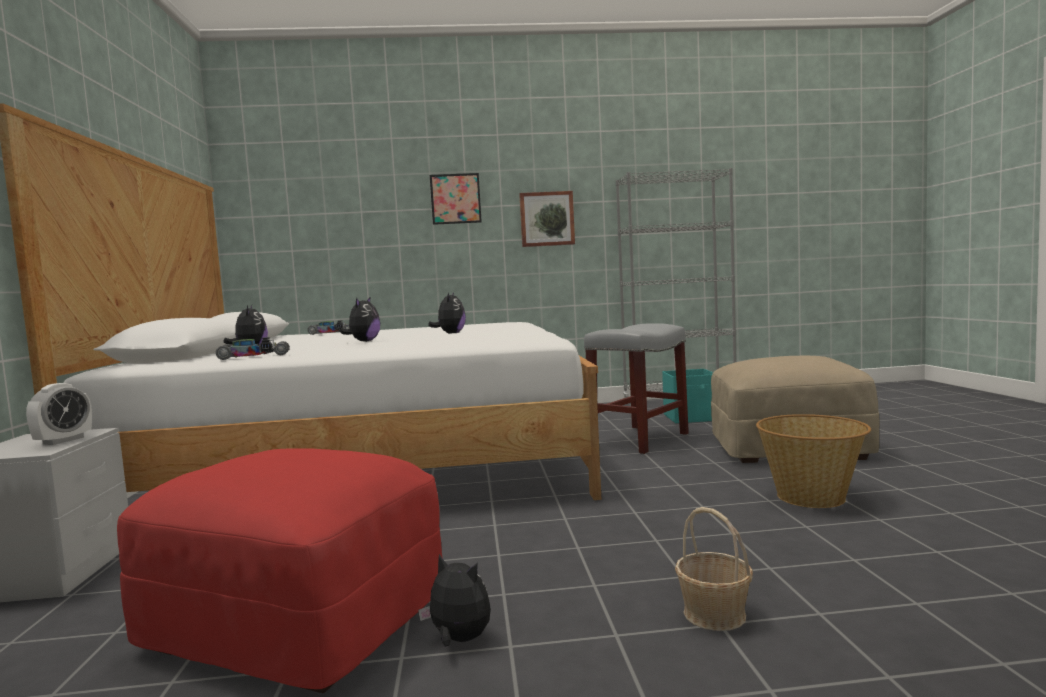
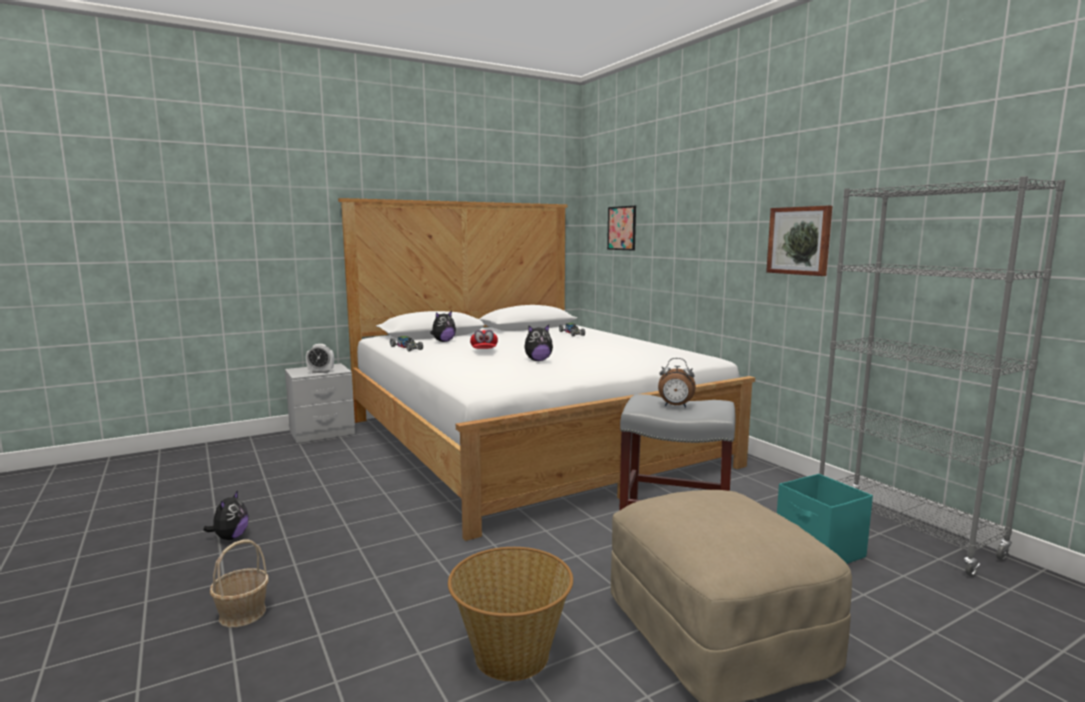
camera: 65 degrees right, 5 degrees up
red ottoman [117,448,443,694] -> none
plush toy [340,296,380,342] -> red cap [470,330,498,349]
picture [430,173,482,225] -> picture moved to [607,206,636,251]
none -> alarm clock [658,358,696,408]

